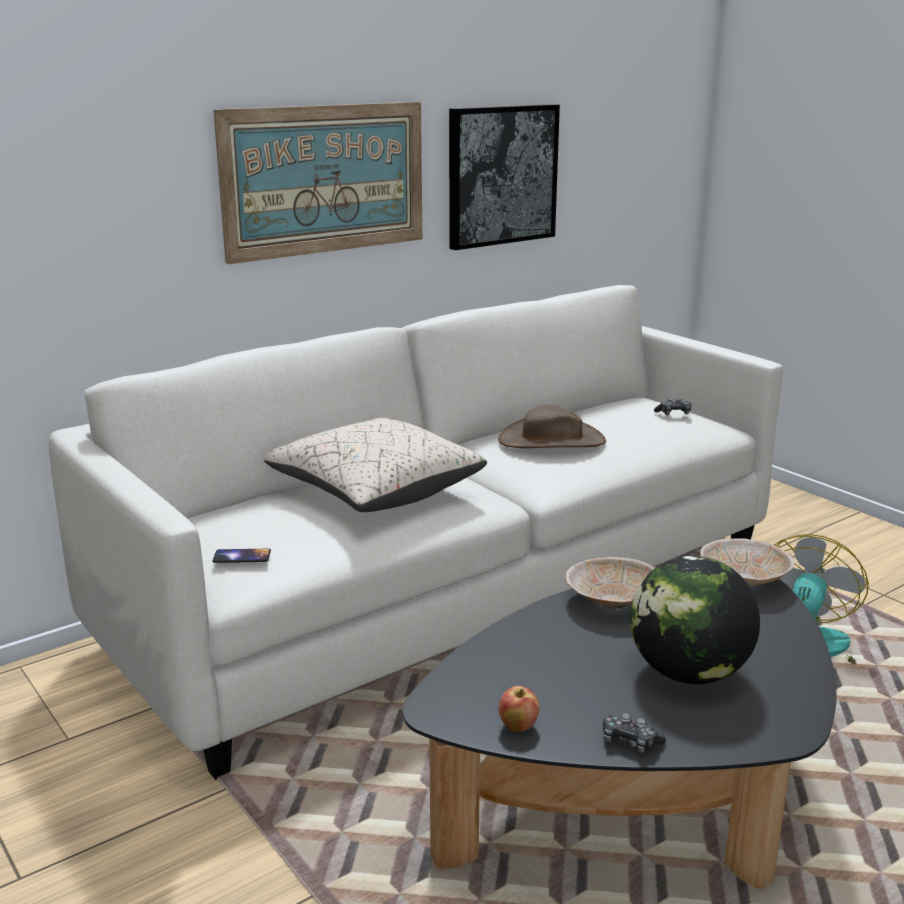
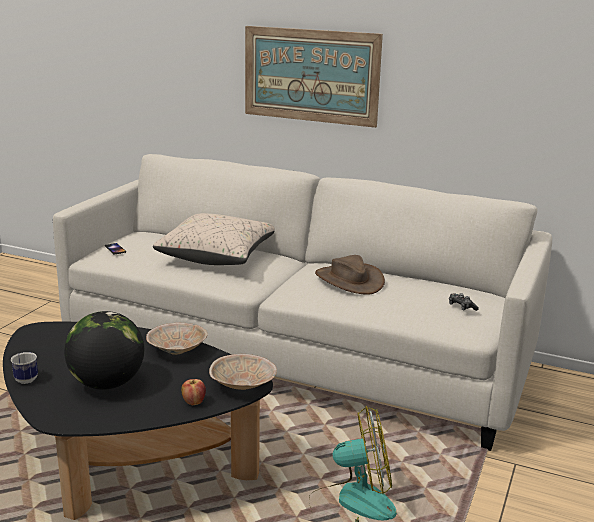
camera: 60 degrees right, 0 degrees up
picture [449,104,560,250] -> none
apple [499,686,539,732] -> apple moved to [181,379,206,405]
game controller [603,713,666,753] -> mug [11,352,38,384]

